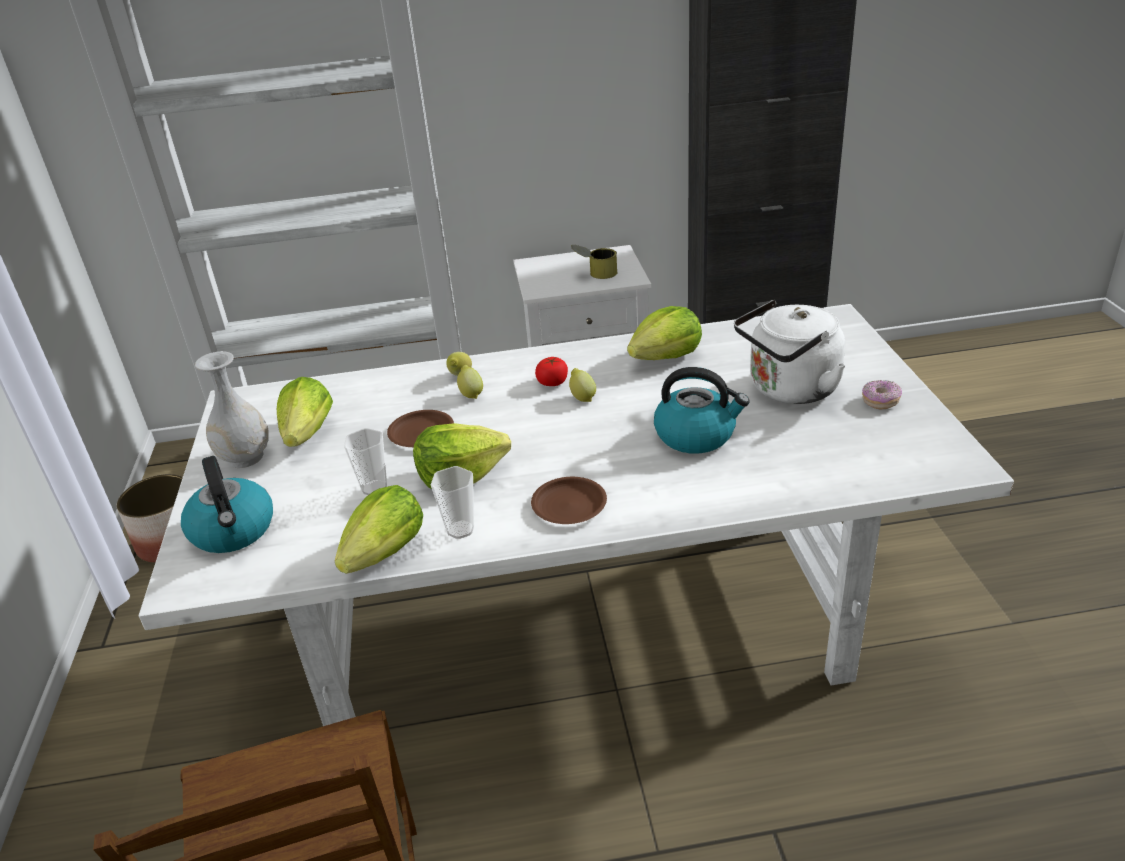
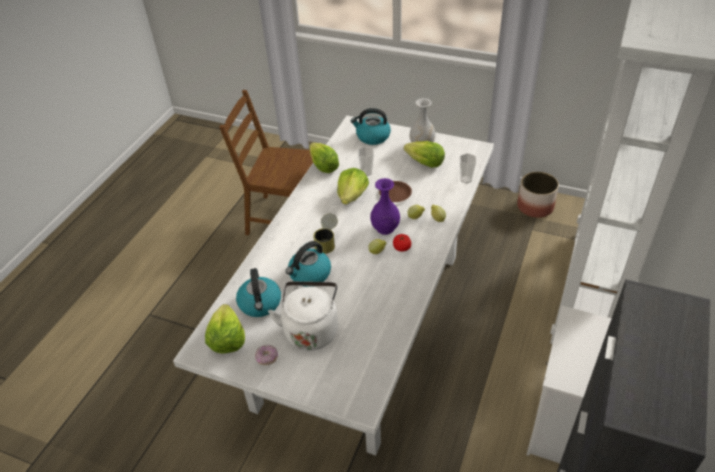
camera: 120 degrees right, 10 degrees up
cup [431,466,474,539] -> cup moved to [460,153,476,184]
brown plate [531,477,607,524] -> none
can [571,245,617,279] -> can moved to [313,213,338,254]
lettuce [627,306,702,360] -> lettuce moved to [205,304,245,354]
none -> kettle [236,268,281,317]
none -> purple vase [370,178,400,235]

